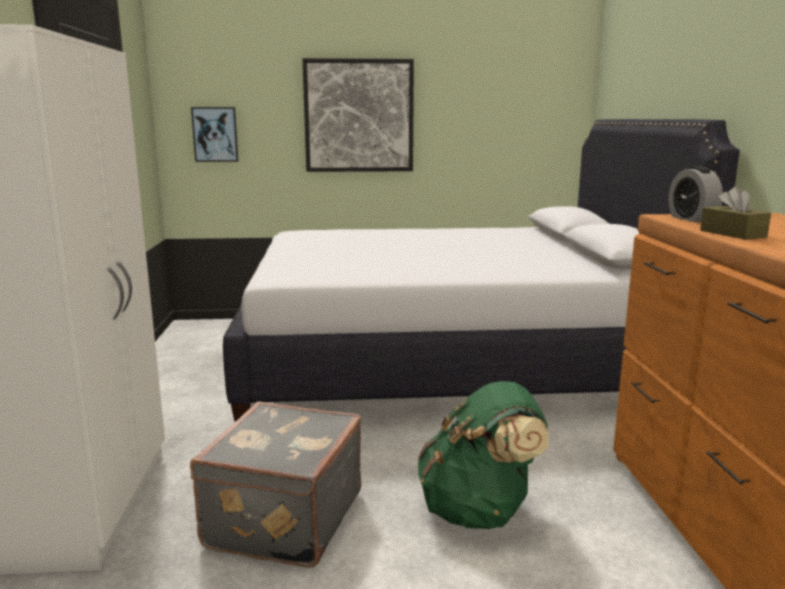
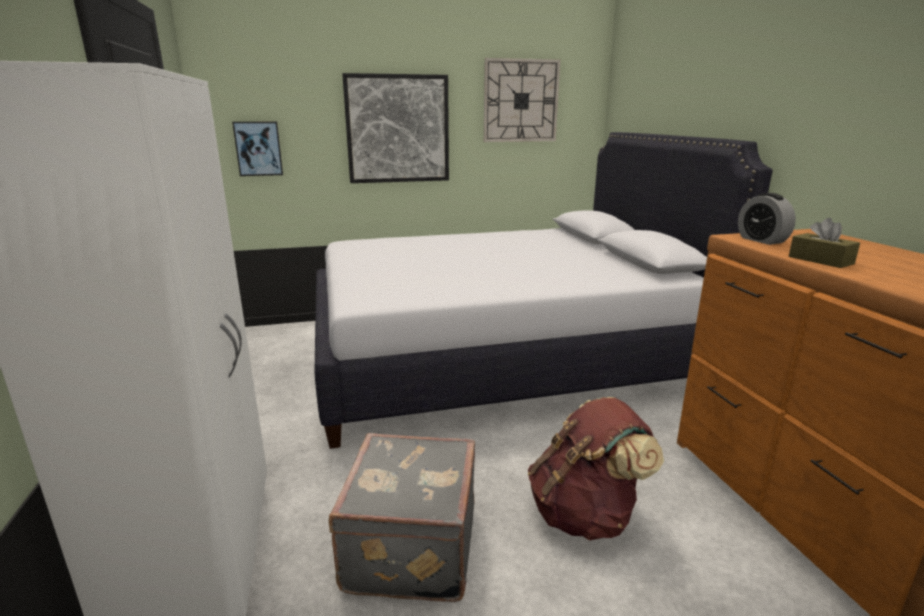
camera: 10 degrees left, 5 degrees up
green backpack [418,381,549,529] -> brown backpack [528,397,664,540]
none -> wall clock [484,58,560,142]

